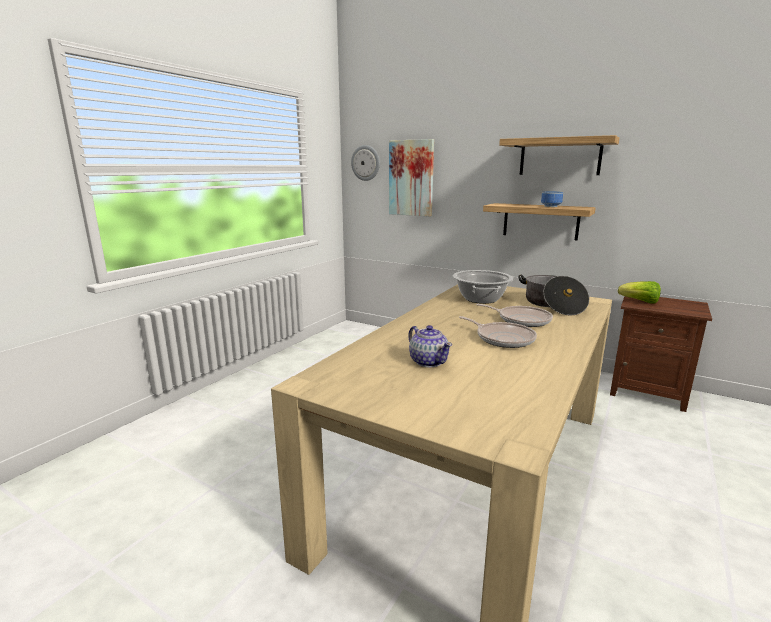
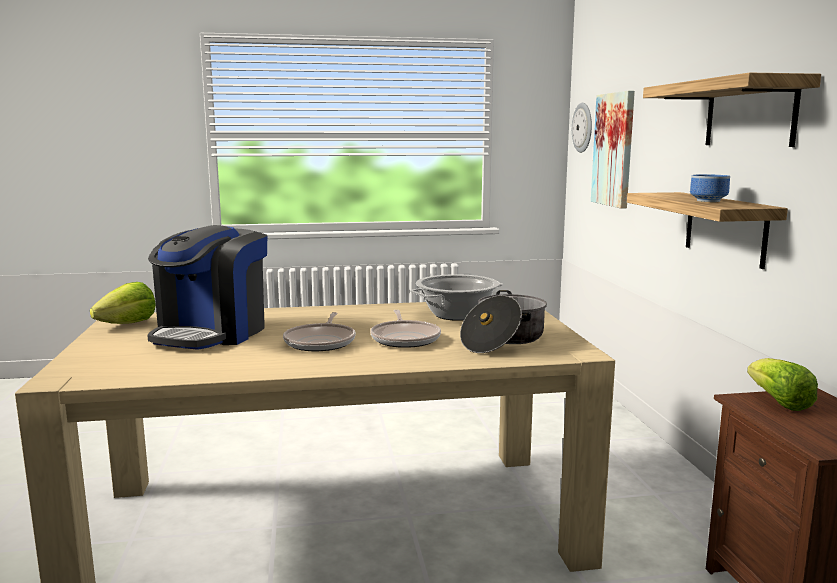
camera: 50 degrees right, 5 degrees down
teapot [408,325,452,367] -> coffee machine [147,225,267,350]
none -> lettuce [90,282,156,324]

